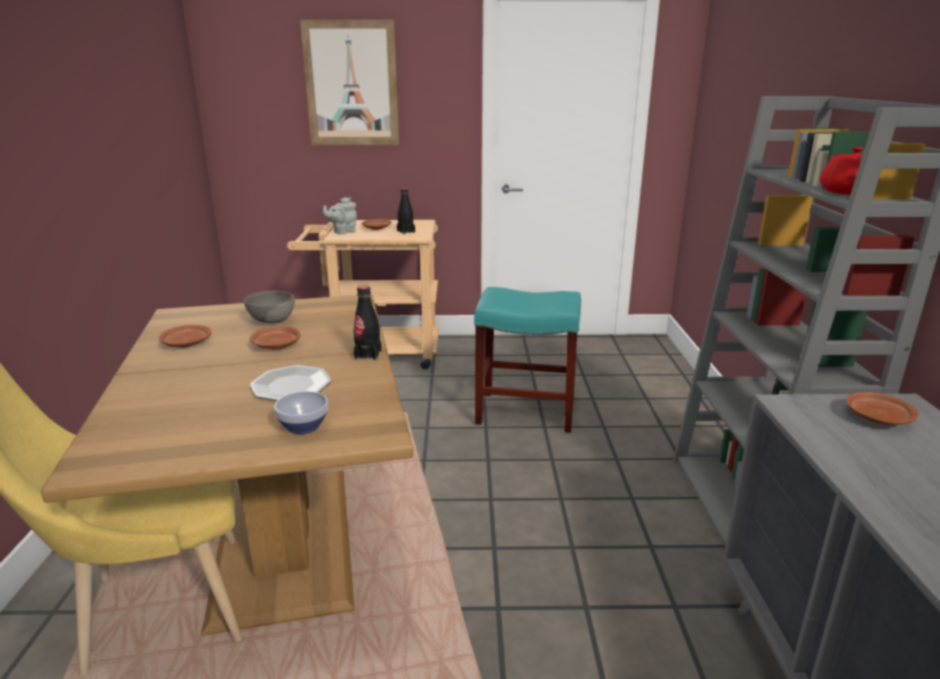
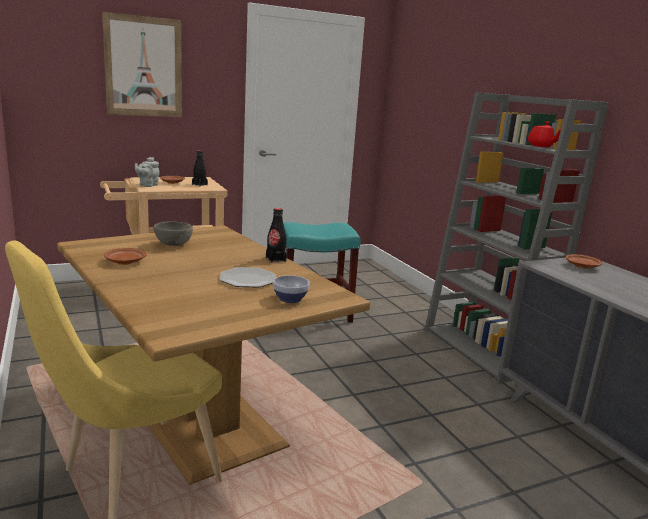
camera: 25 degrees left, 5 degrees down
brown plate [250,327,301,349] -> none

